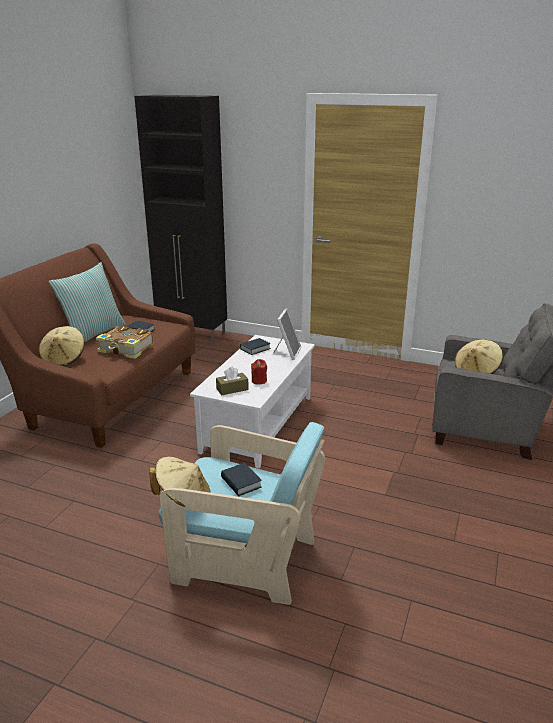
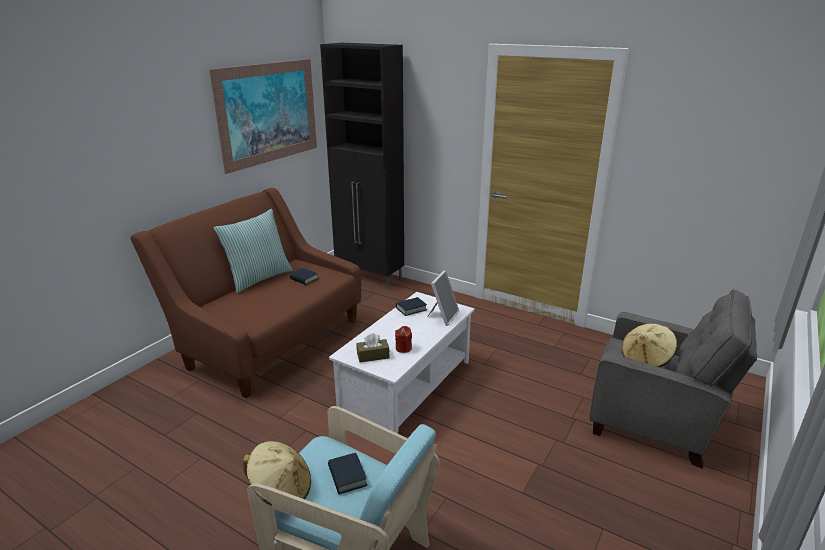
camera: 10 degrees right, 0 degrees up
beige hat [39,326,85,366] -> none
book [96,325,154,359] -> none
none -> picture [209,59,317,174]

